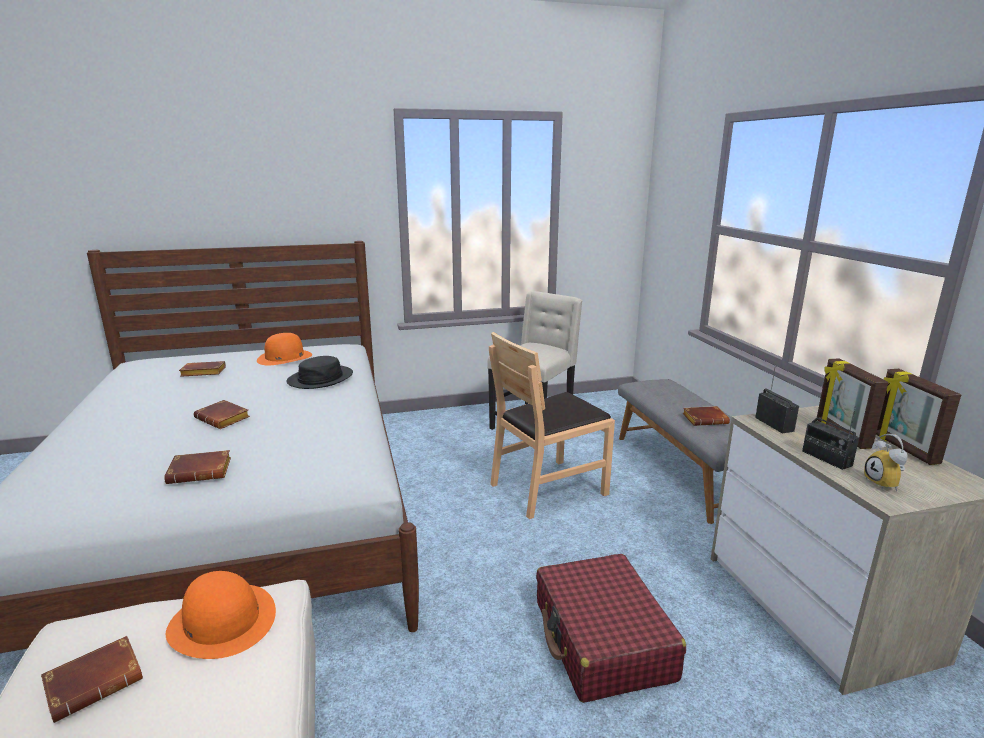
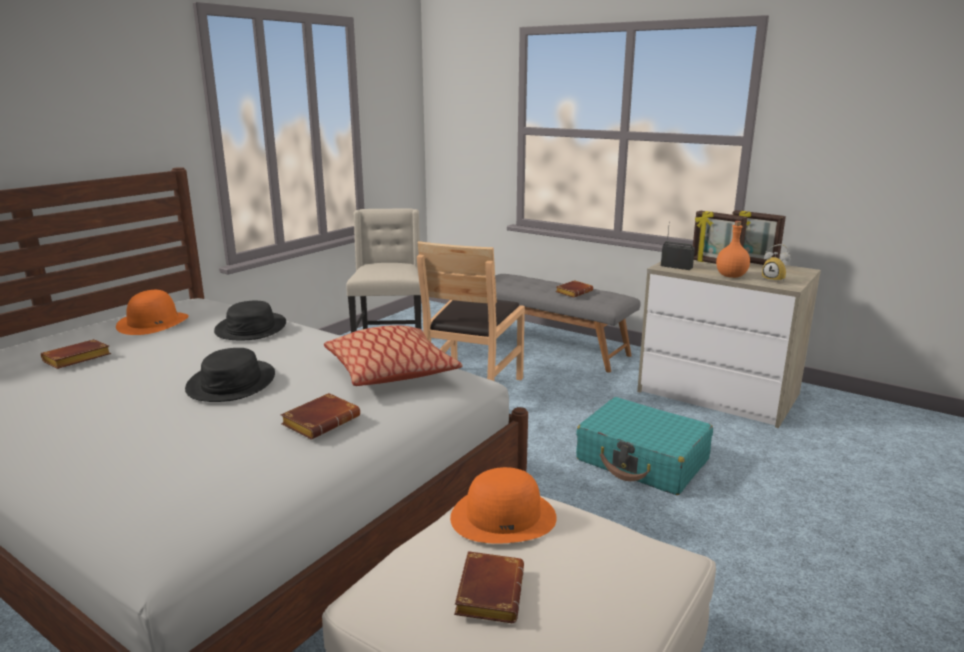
camera: 40 degrees left, 0 degrees up
brown book [194,400,250,429] -> black hat [185,348,275,402]
red suitcase [536,554,686,703] -> turquoise suitcase [576,397,713,495]
radio [802,406,859,470] -> orange bottle [716,221,750,278]
none -> pillow [324,325,463,386]

